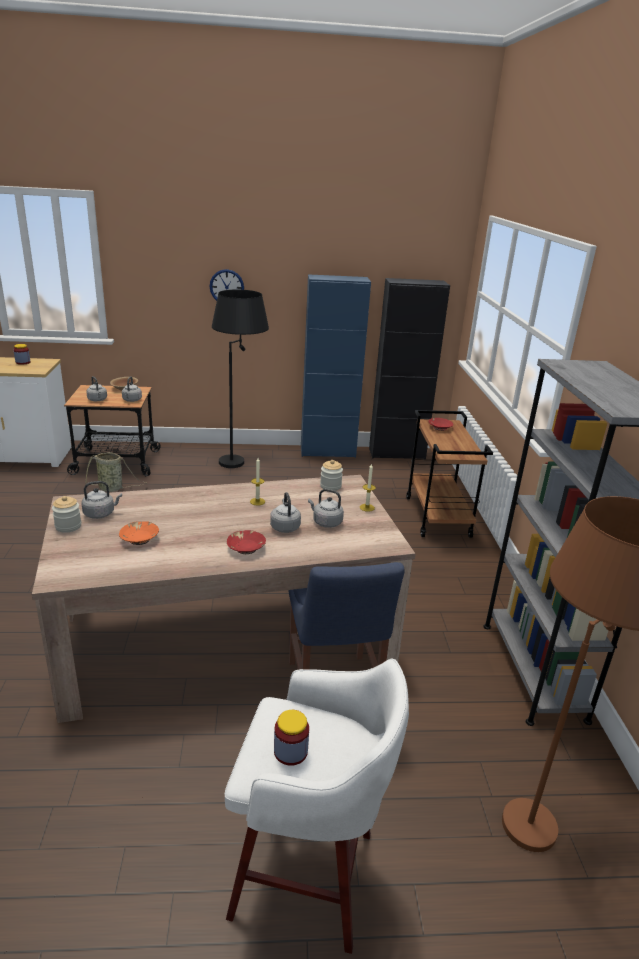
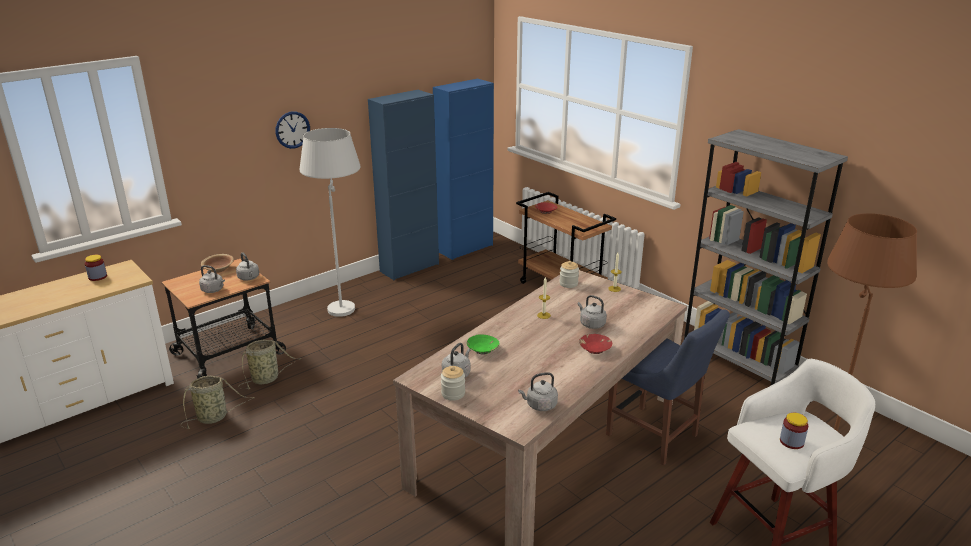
camera: 35 degrees left, 0 degrees up
orange bowl [119,521,159,545] -> none
black floor lamp [212,289,269,468] -> white floor lamp [300,128,361,317]
grey kettle [308,489,344,528] -> grey kettle moved to [518,372,558,411]
black cabinet [369,278,450,459] -> blue cabinet [433,79,494,260]
none -> basket [181,376,255,429]
none -> green bowl [467,334,500,354]

